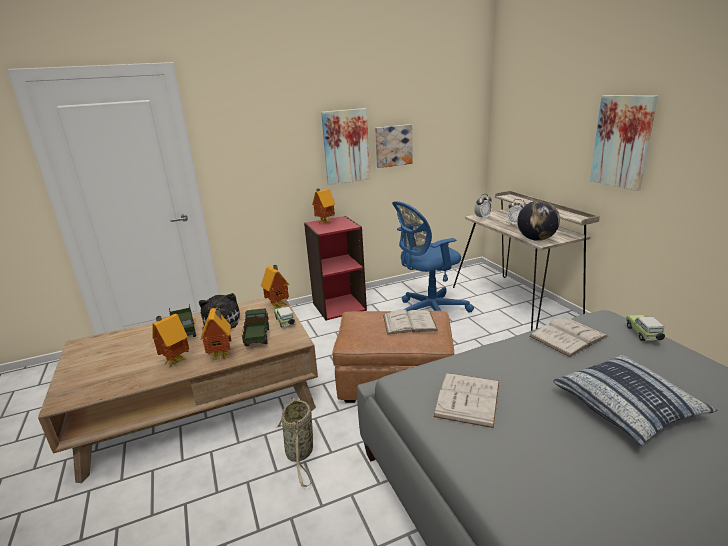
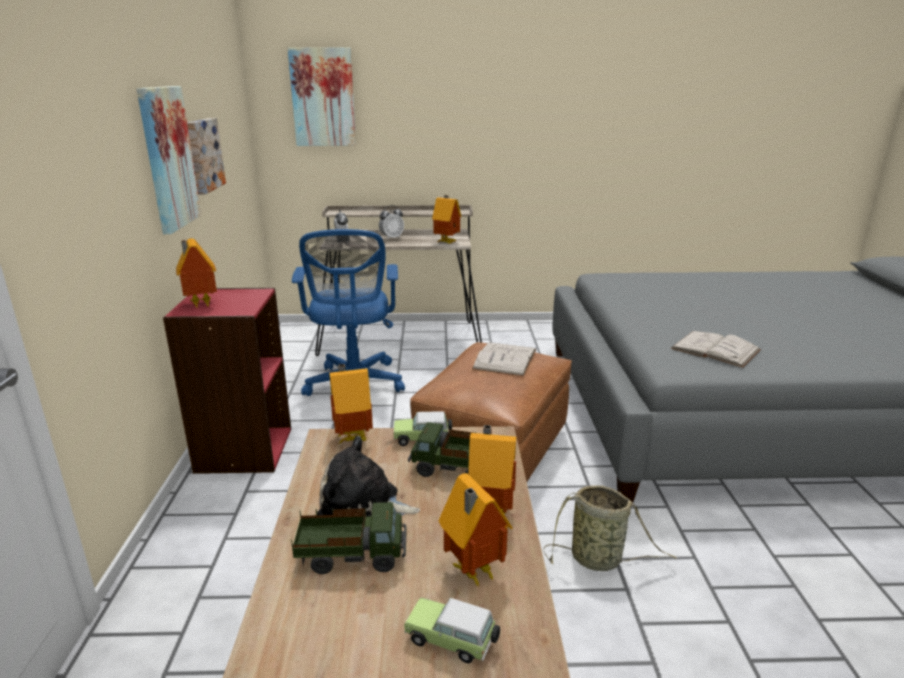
camera: 70 degrees left, 0 degrees up
globe [517,201,560,241] -> toy house [432,195,461,244]
white book [529,317,608,357] -> none
pillow [553,355,717,446] -> none
picture [590,95,658,191] -> picture moved to [288,47,356,146]
toy car [626,315,665,341] -> toy car moved to [404,598,500,663]

